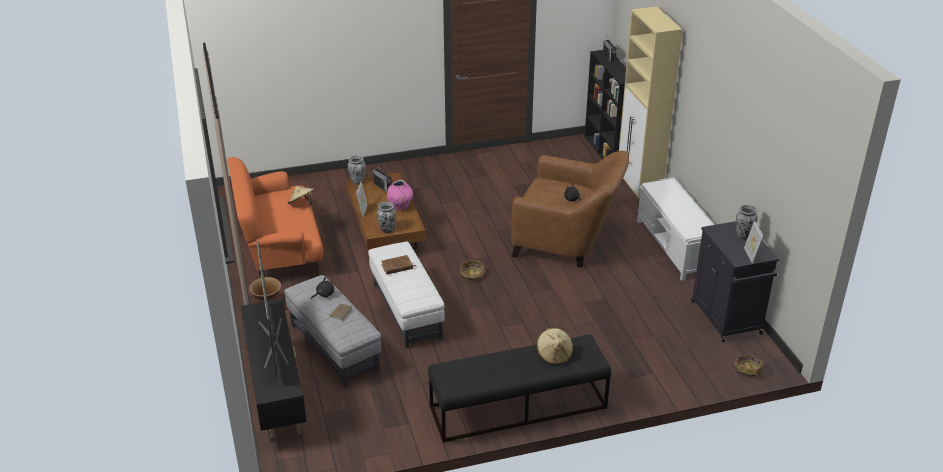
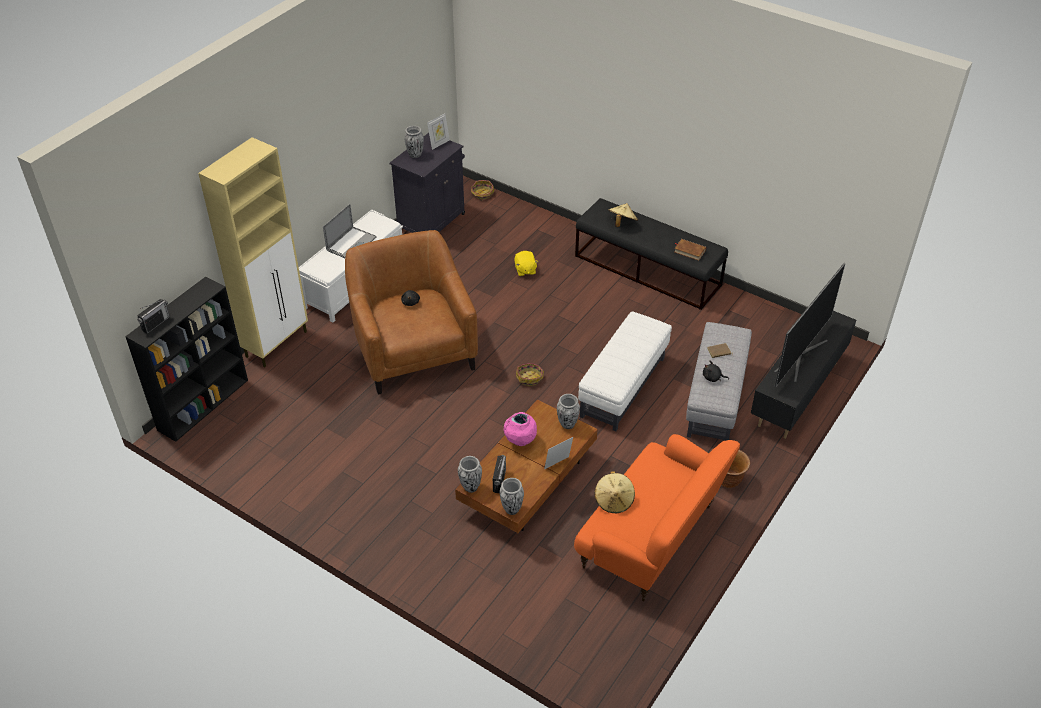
camera: 130 degrees left, 10 degrees up
brown book [381,255,416,275] -> brown book moved to [674,239,706,261]
none -> laptop [323,204,377,258]
none -> vase [458,456,482,493]
none -> yellow plush toy [514,251,538,276]

